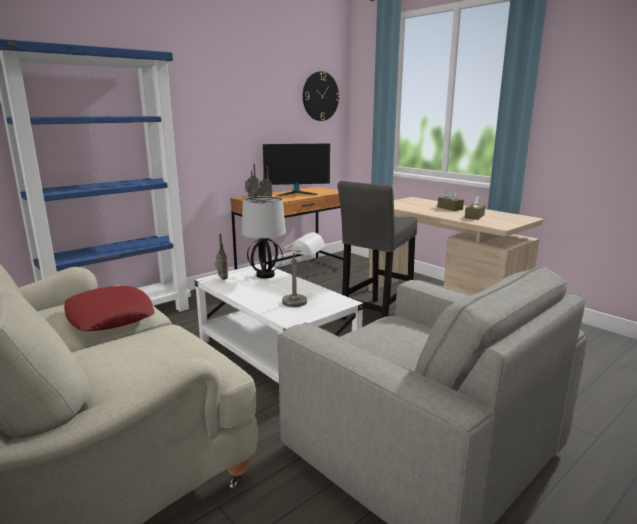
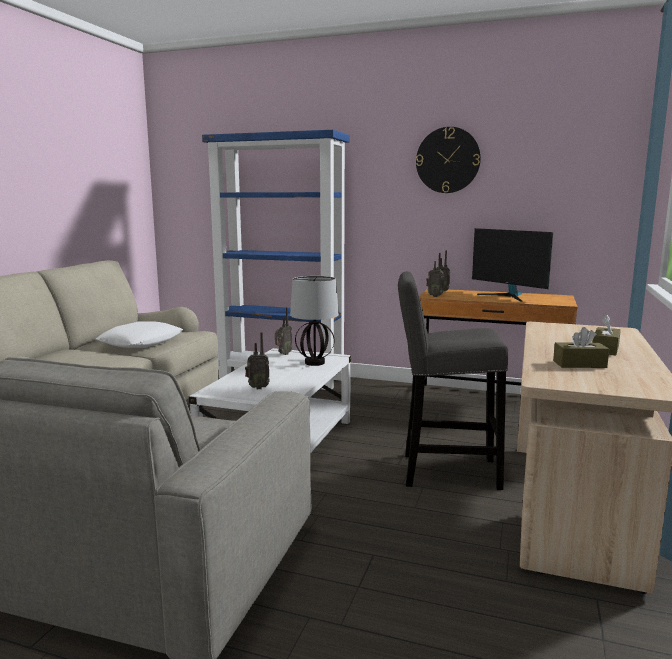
camera: 60 degrees right, 5 degrees down
red pillow [64,286,154,331] -> white pillow [96,321,183,348]
grey table lamp [282,232,325,307] -> radio [245,332,270,389]
wall clock [303,71,340,121] -> wall clock moved to [416,127,481,193]

